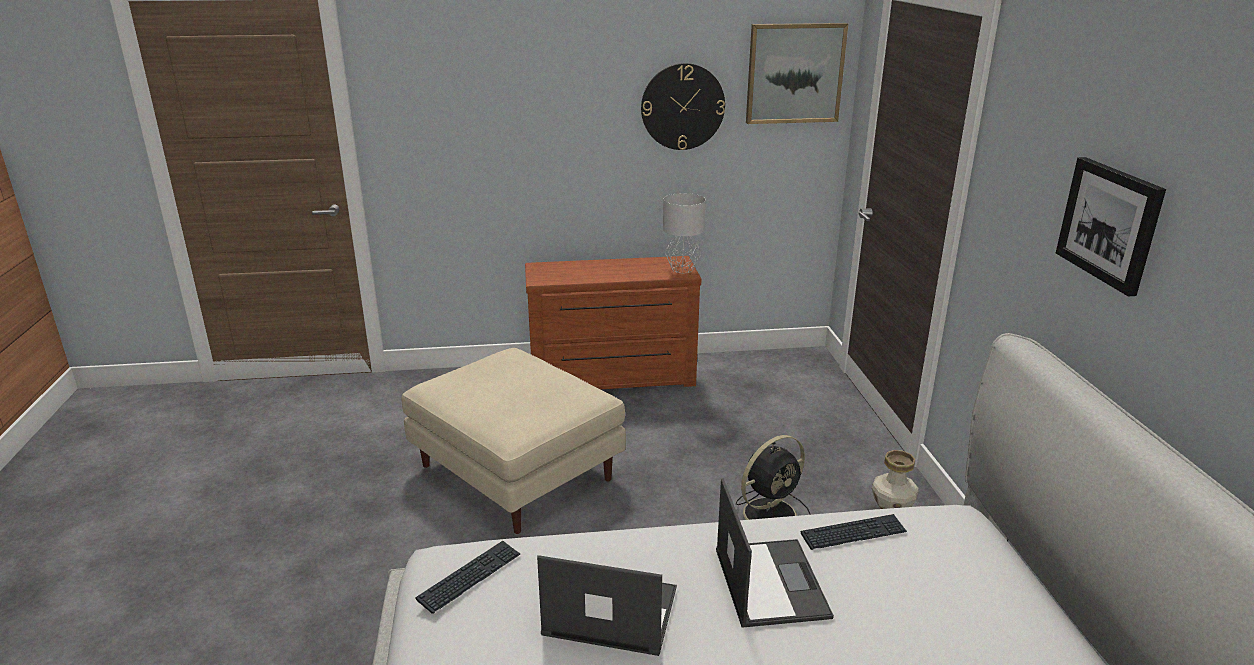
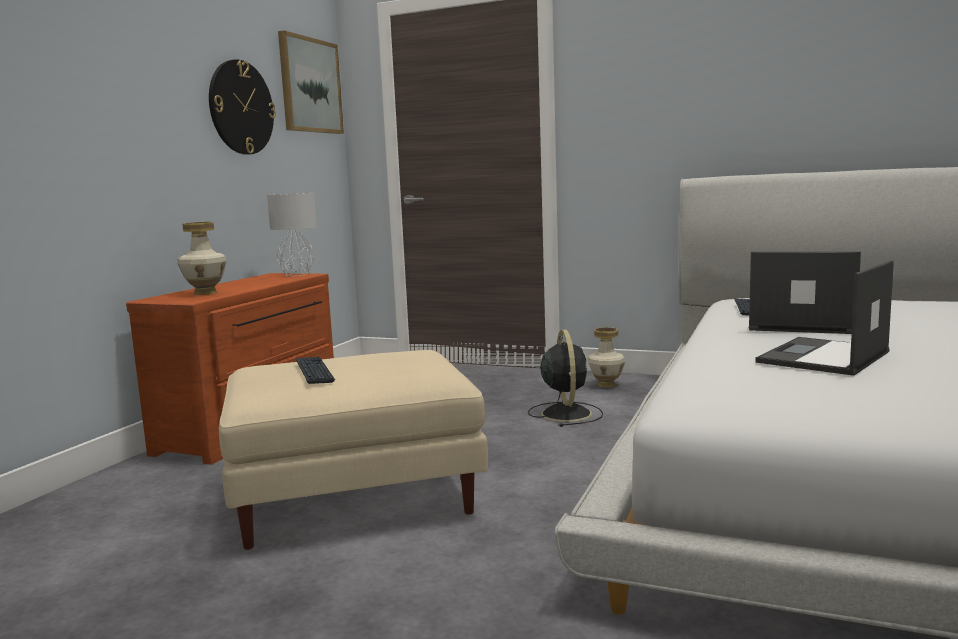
camera: 60 degrees left, 15 degrees down
keyboard [415,541,520,614] -> keyboard moved to [296,357,335,384]
picture [1056,157,1166,296] -> none
none -> vase [177,222,227,295]

